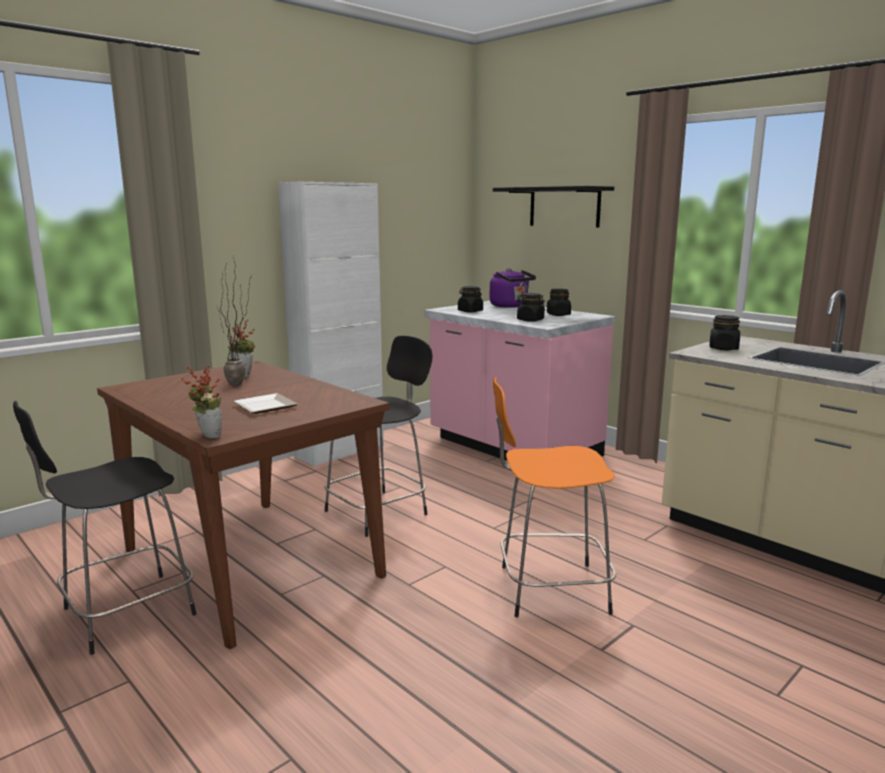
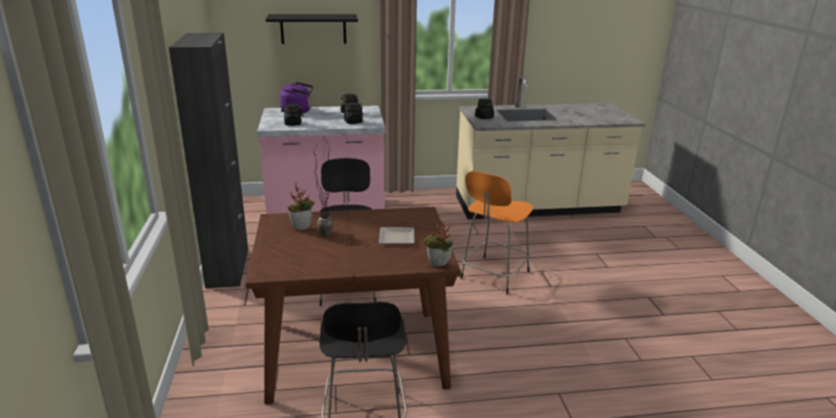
camera: 55 degrees left, 10 degrees up
white cabinet [278,181,384,467] -> black cabinet [169,33,248,288]

